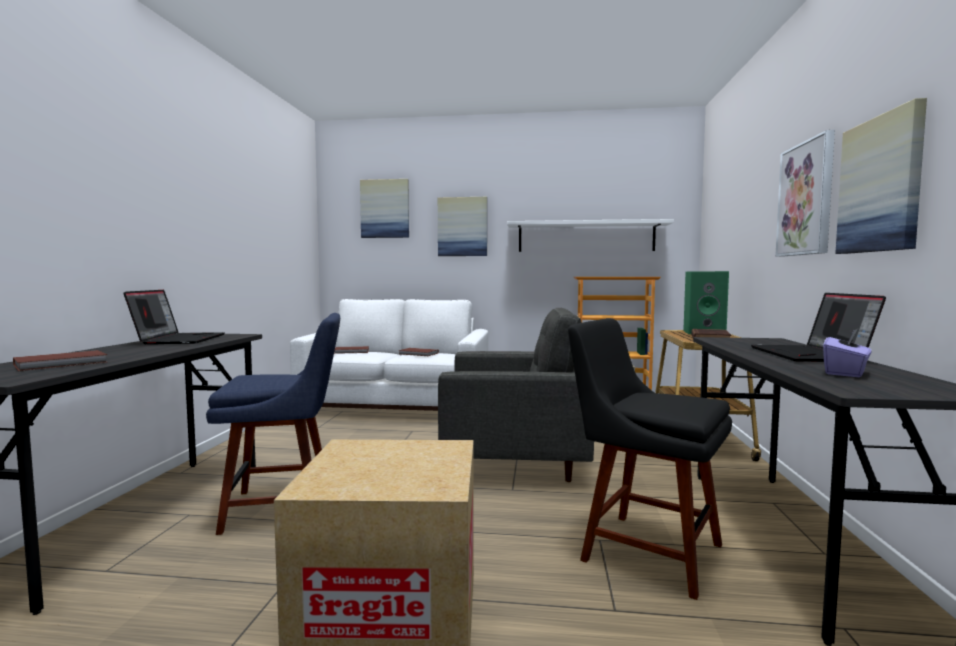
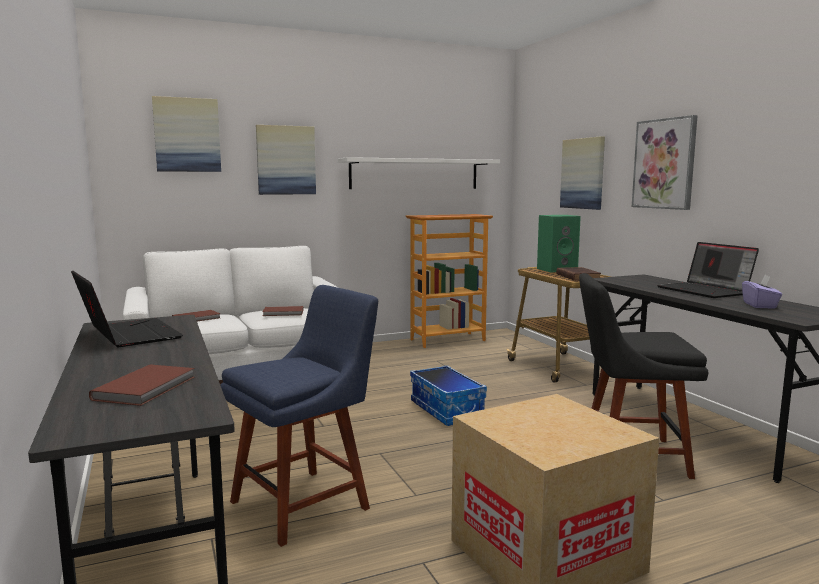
camera: 30 degrees left, 5 degrees up
grey armchair [438,308,594,482] -> storage box [410,365,487,426]
picture [835,98,927,254] -> picture moved to [560,136,605,210]

